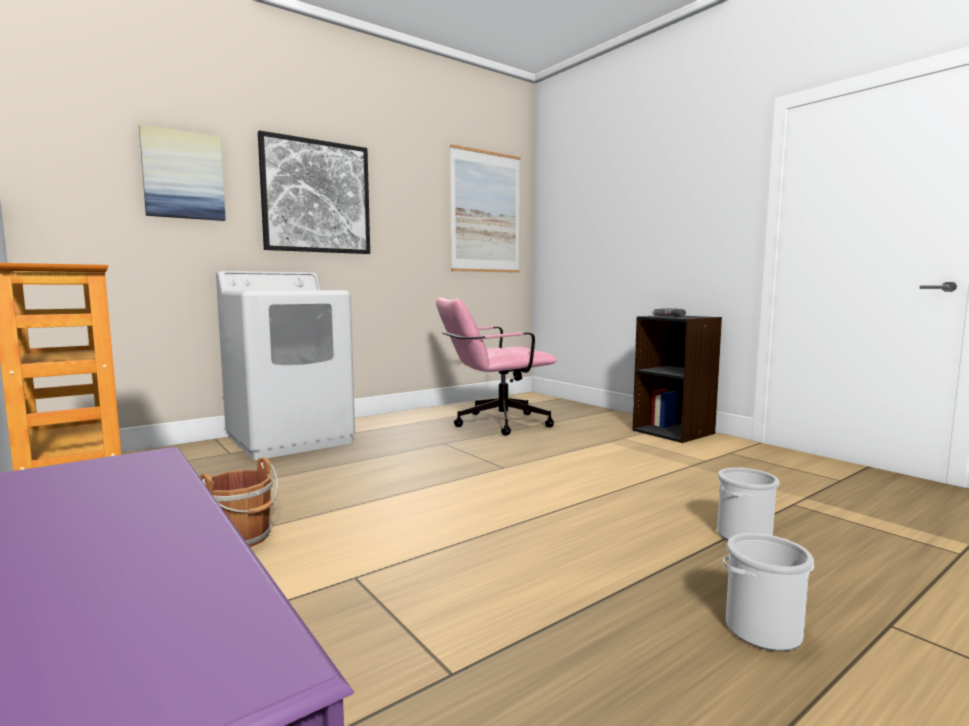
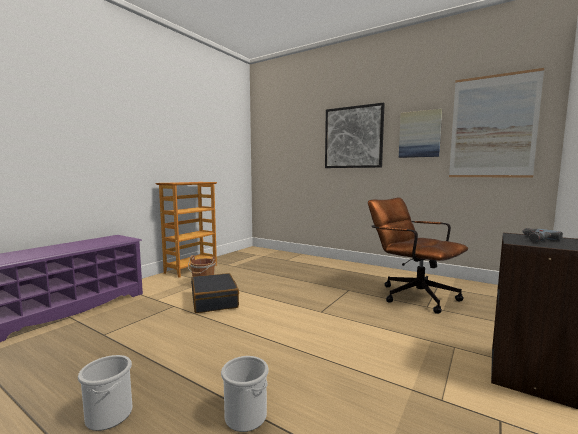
camera: 70 degrees right, 0 degrees up
picture [139,125,226,221] -> picture moved to [399,109,442,158]
white washing machine [216,271,355,460] -> none
pink office chair [436,298,557,436] -> brown office chair [368,197,468,314]
none -> black suitcase [191,273,239,313]

